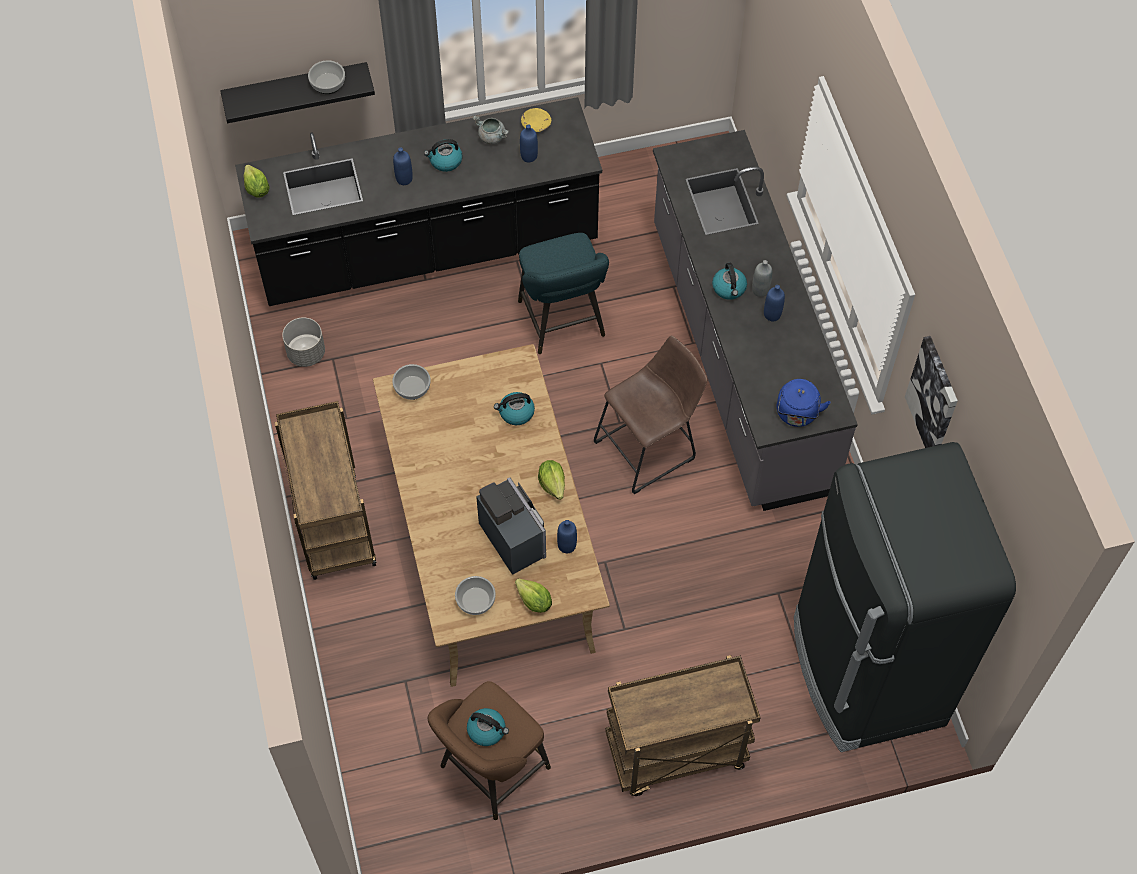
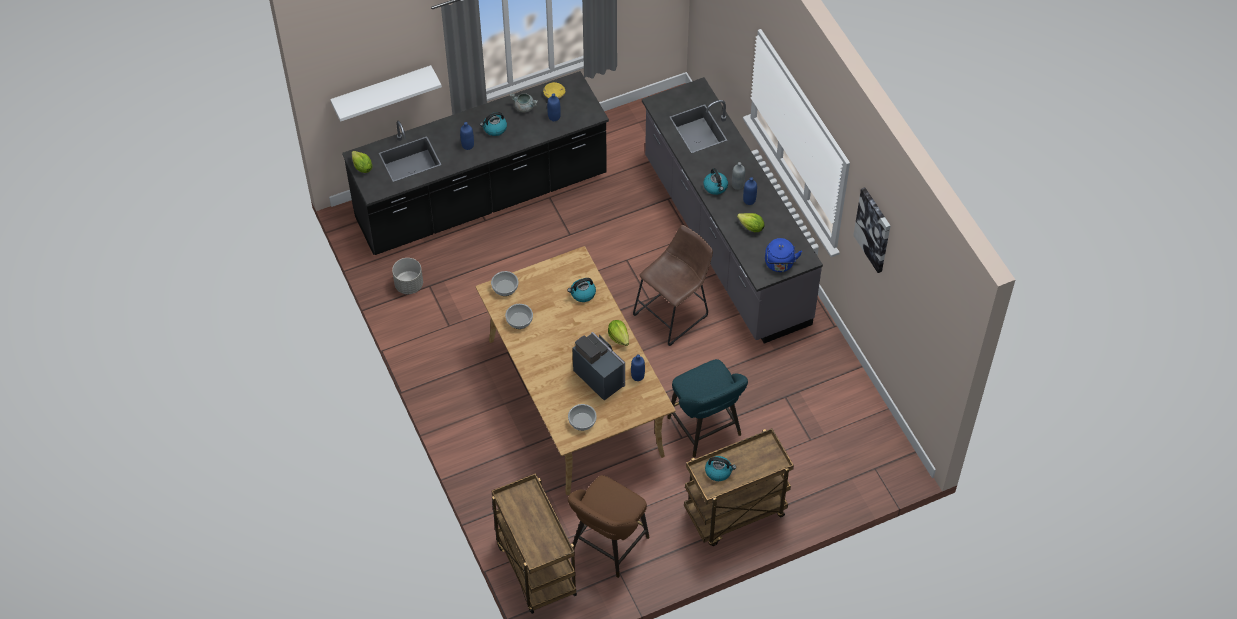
camera: 10 degrees left, 5 degrees down
black shelf [220,62,375,123] -> white shelf [330,65,442,122]
brown cart [275,401,376,580] -> brown cart moved to [492,473,577,614]
bowl [308,60,345,94] -> bowl moved to [505,304,533,329]
kettle [467,708,509,746] -> kettle moved to [705,456,736,481]
lettuce [515,578,552,613] -> lettuce moved to [737,213,764,232]
turquoise stool [518,233,609,354] -> turquoise stool moved to [667,359,748,458]
black fridge [794,442,1016,752] -> none

